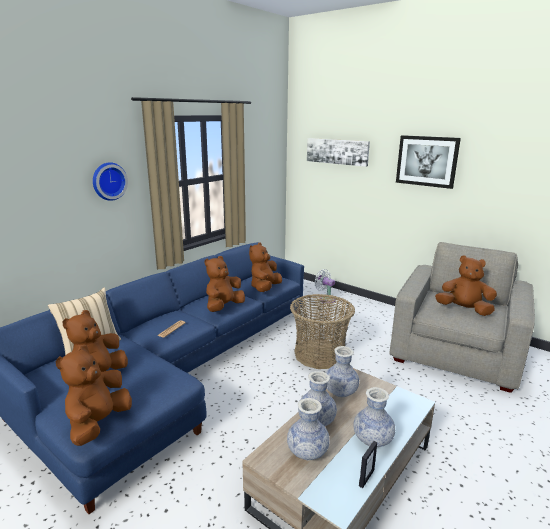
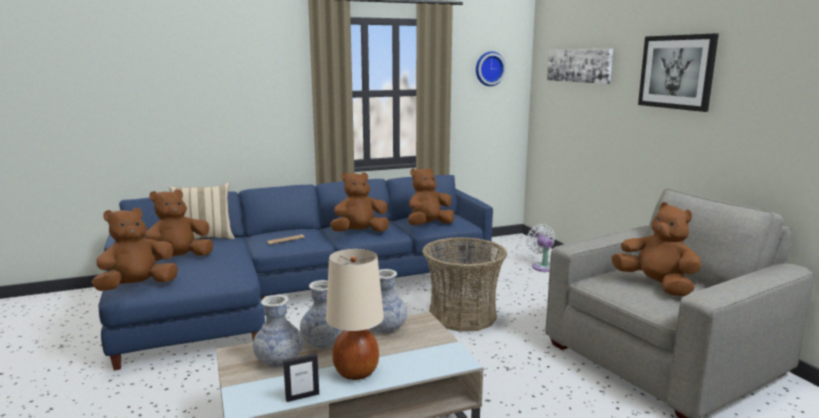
camera: 30 degrees right, 5 degrees down
wall clock [93,162,128,201] -> wall clock moved to [476,51,506,86]
vase [353,387,395,447] -> beige table lamp [326,249,384,380]

